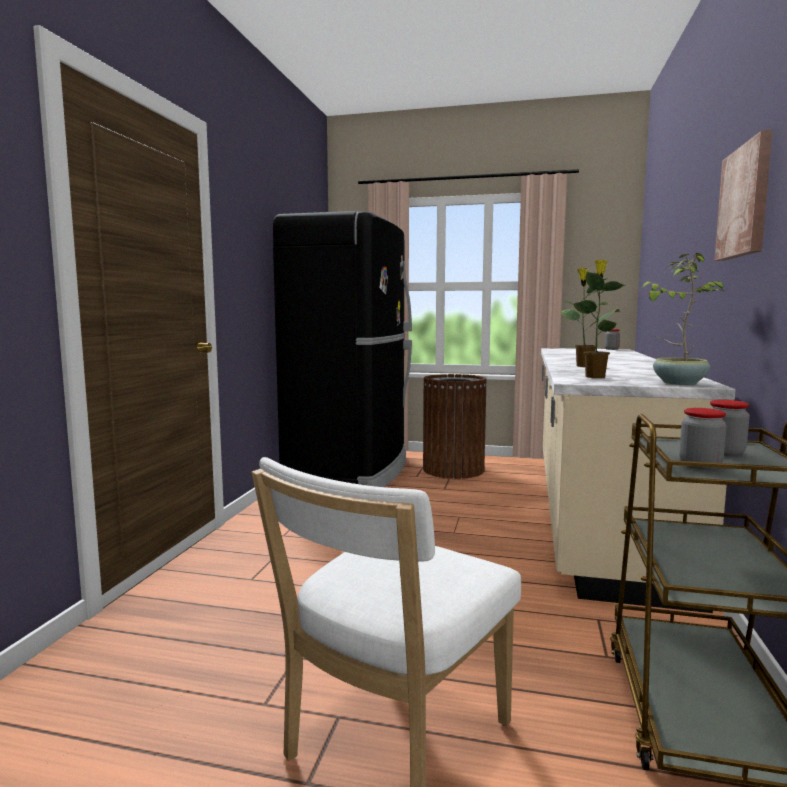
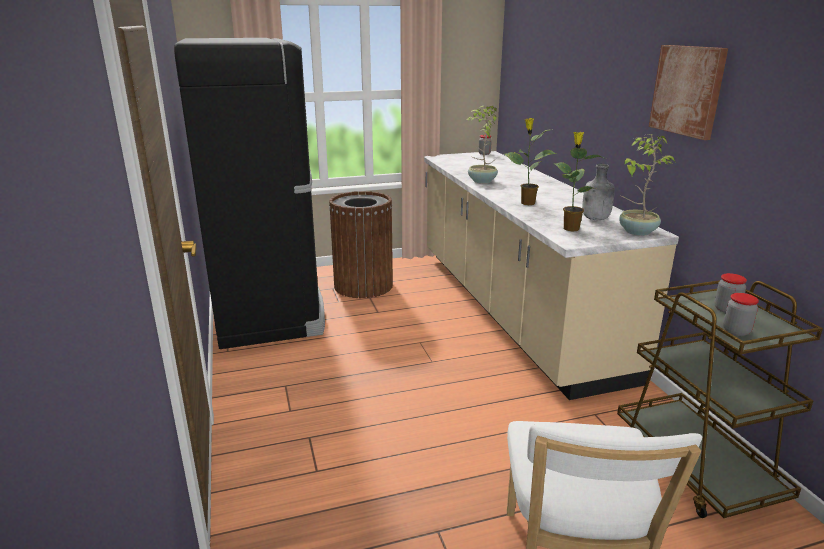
camera: 30 degrees left, 15 degrees up
none -> potted plant [466,106,498,183]
none -> grey bottle [582,164,615,220]

